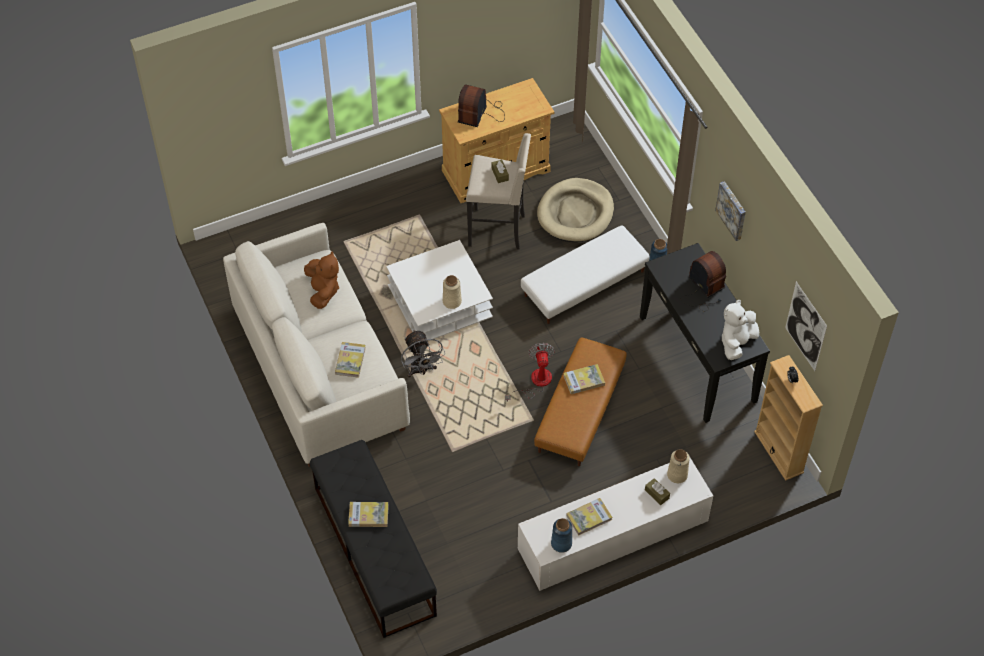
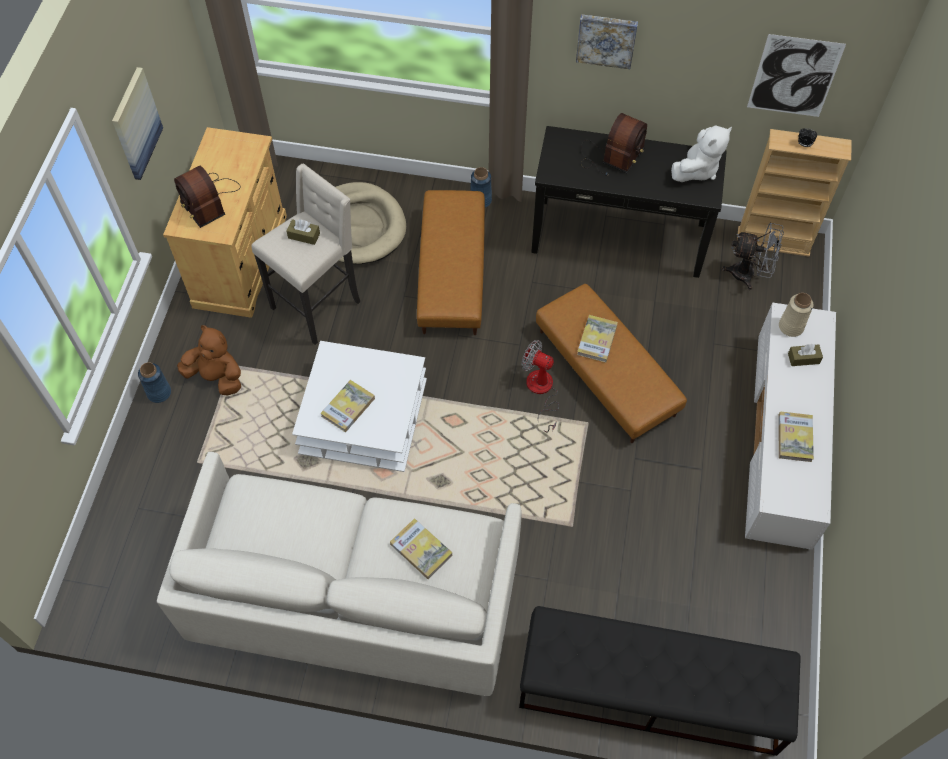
camera: 55 degrees left, 5 degrees up
brown plush toy [304,251,339,309] -> brown plush toy moved to [177,325,241,395]
book [348,502,389,527] -> book moved to [320,380,375,432]
grey fan [401,330,445,378] -> grey fan moved to [722,223,784,290]
beige vase [443,275,462,309] -> none
white ottoman [521,225,650,324] -> brown ottoman [417,190,485,335]
blue vase [551,518,572,553] -> blue vase moved to [138,362,171,403]
radio [680,251,726,311] -> radio turned 120 degrees clockwise [581,113,647,176]
white plush toy [722,300,759,360] -> white plush toy turned 120 degrees counterclockwise [671,125,732,182]
none -> picture [112,67,163,180]

